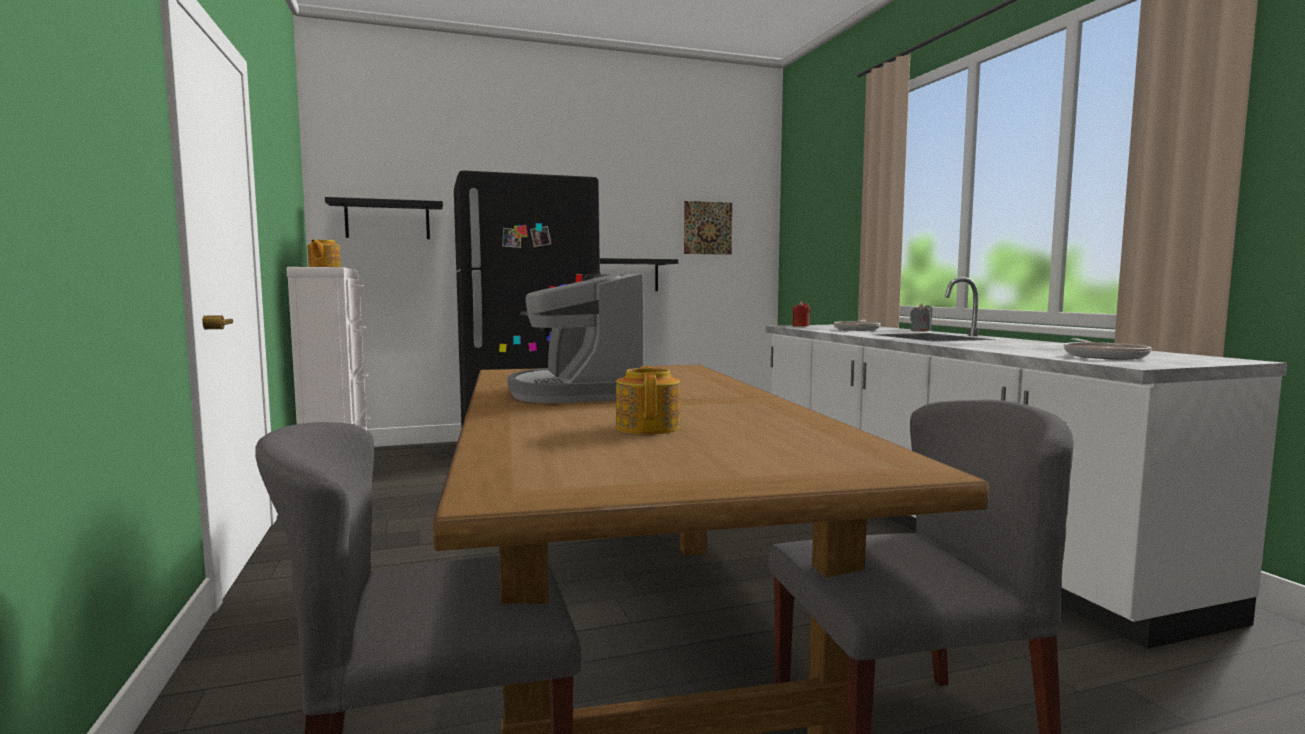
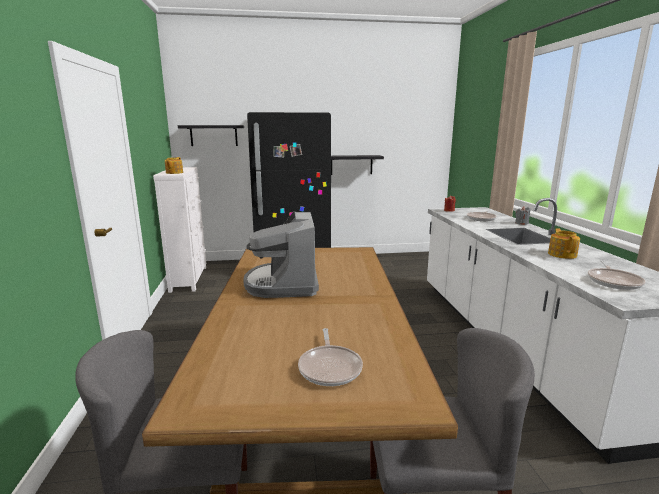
camera: 10 degrees right, 10 degrees up
teapot [616,366,680,435] -> teapot moved to [548,228,580,259]
picture [684,201,732,255] -> none
none -> frying pan [298,328,363,386]

